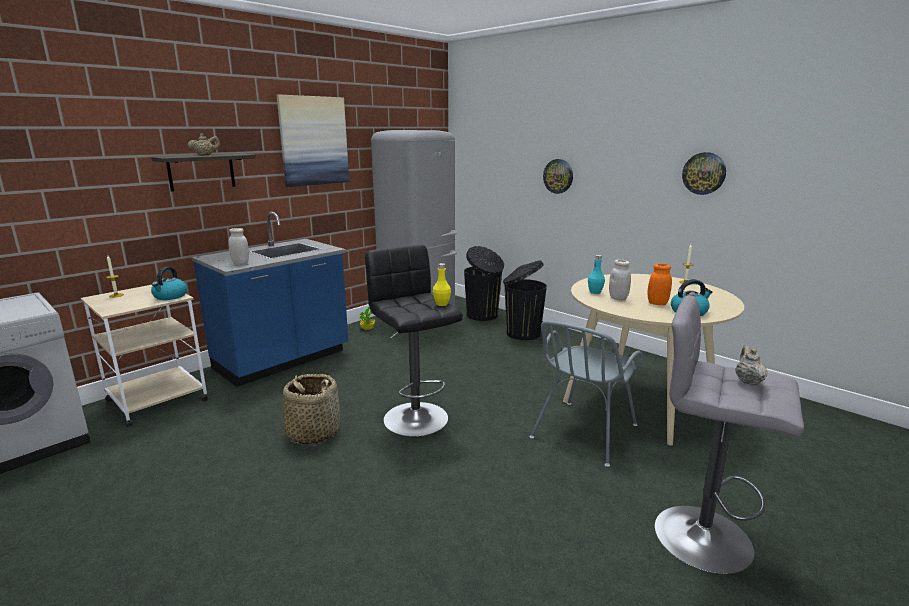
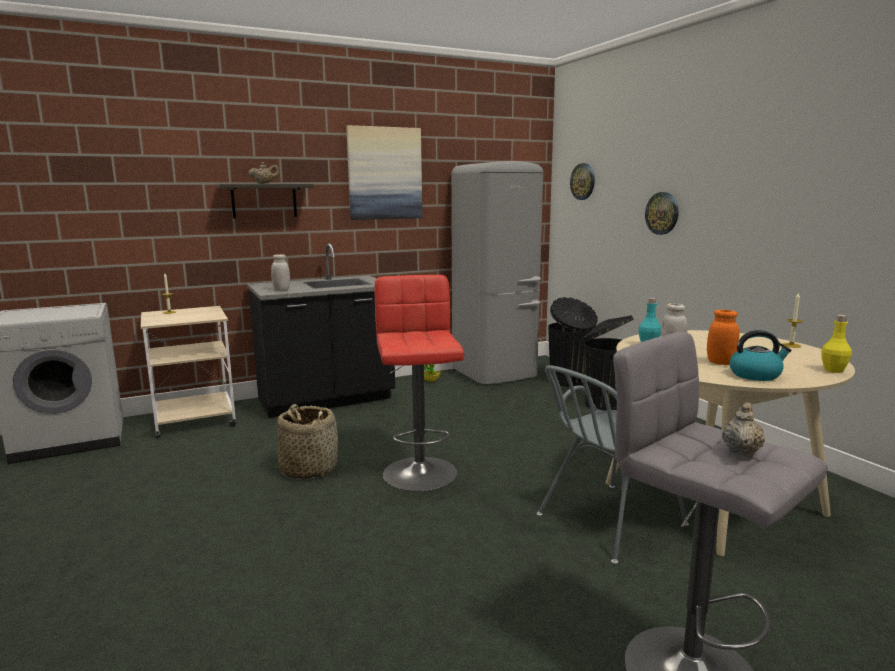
camera: 20 degrees right, 5 degrees down
kettle [151,267,187,300] -> none
blue counter [191,212,348,387] -> black counter [247,243,395,418]
black stool [365,244,463,437] -> red stool [374,275,464,491]
yellow bottle [433,263,451,306] -> yellow bottle moved to [821,315,852,373]
wall clock [682,152,726,195] -> wall clock moved to [570,163,595,200]

